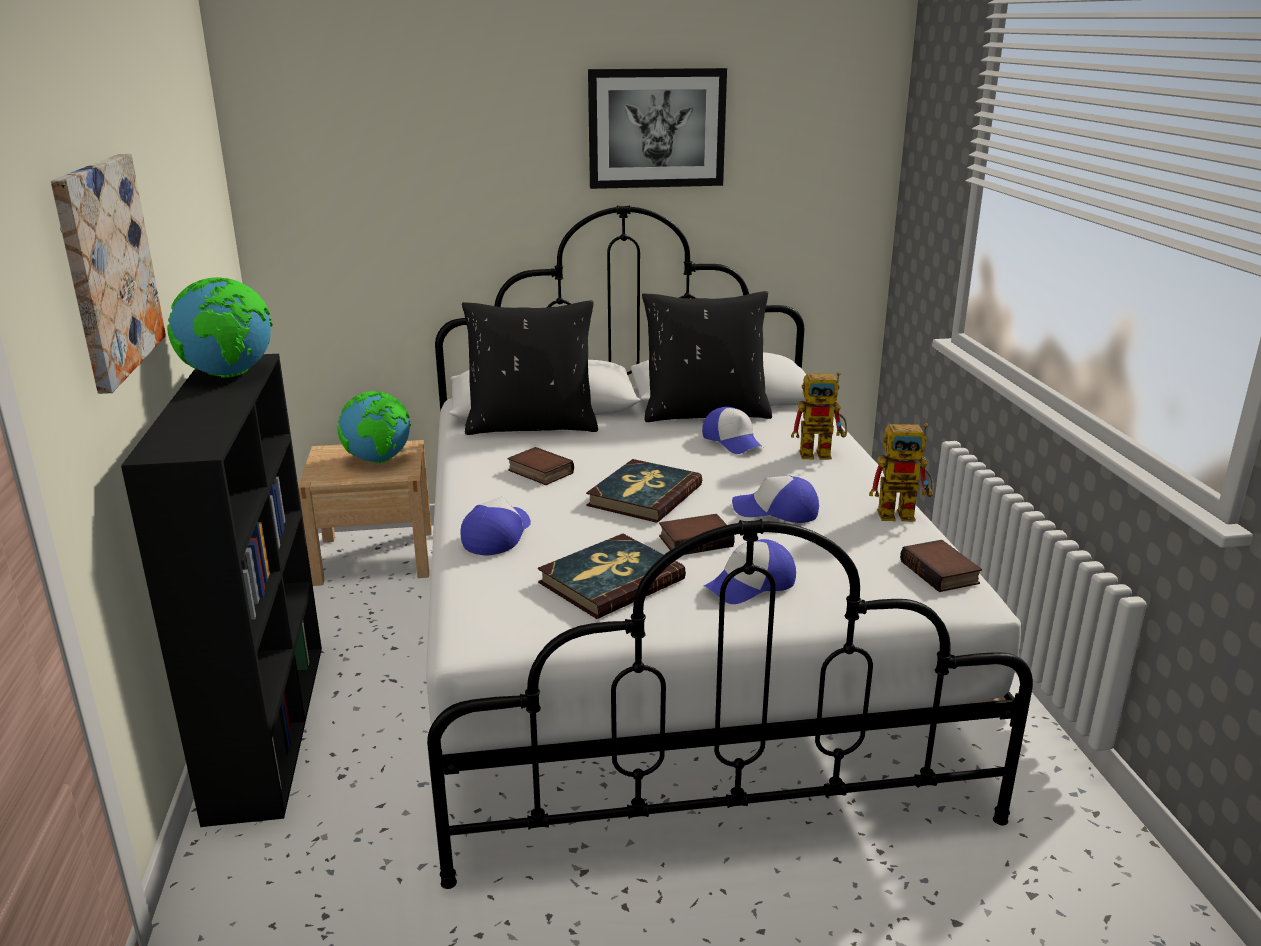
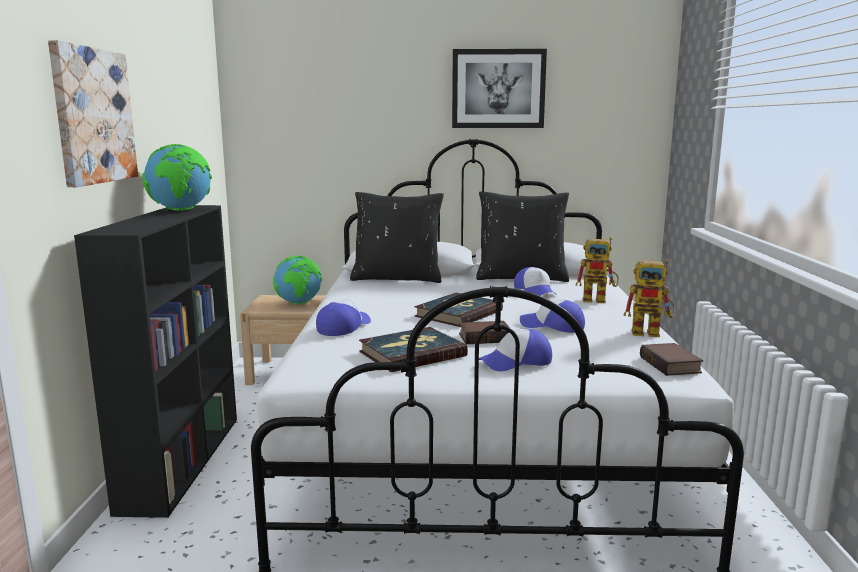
camera: 10 degrees right, 10 degrees down
book [508,447,574,485] -> none

